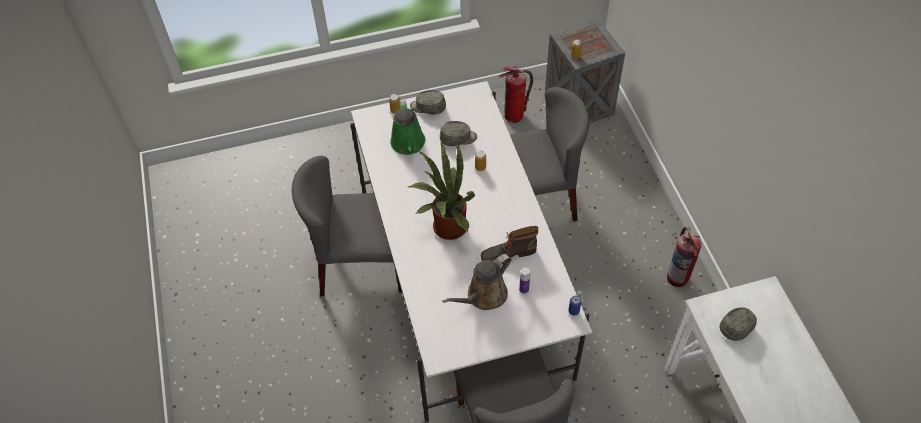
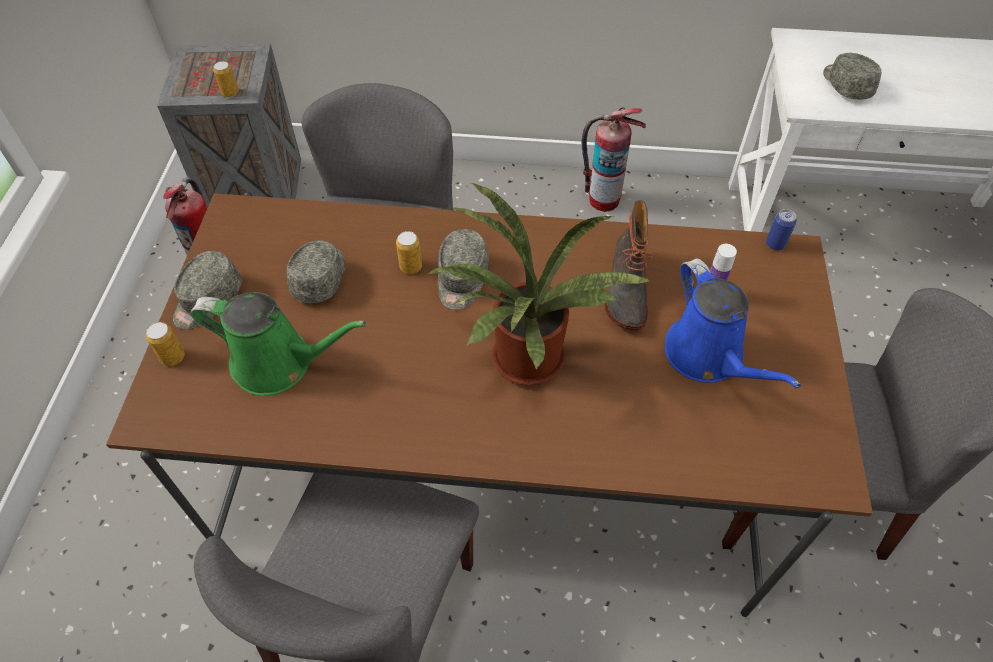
camera: 70 degrees left, 0 degrees up
white dining table [351,81,592,422] -> brown dining table [106,192,873,617]
brown watering can [442,254,512,310] -> blue watering can [665,258,801,388]
none -> grey cap [438,229,489,310]

